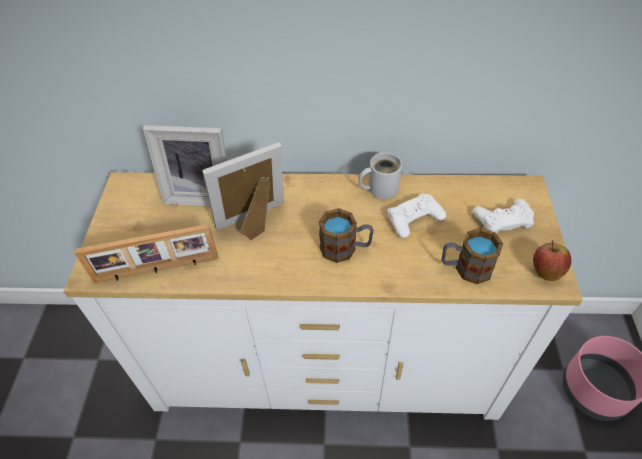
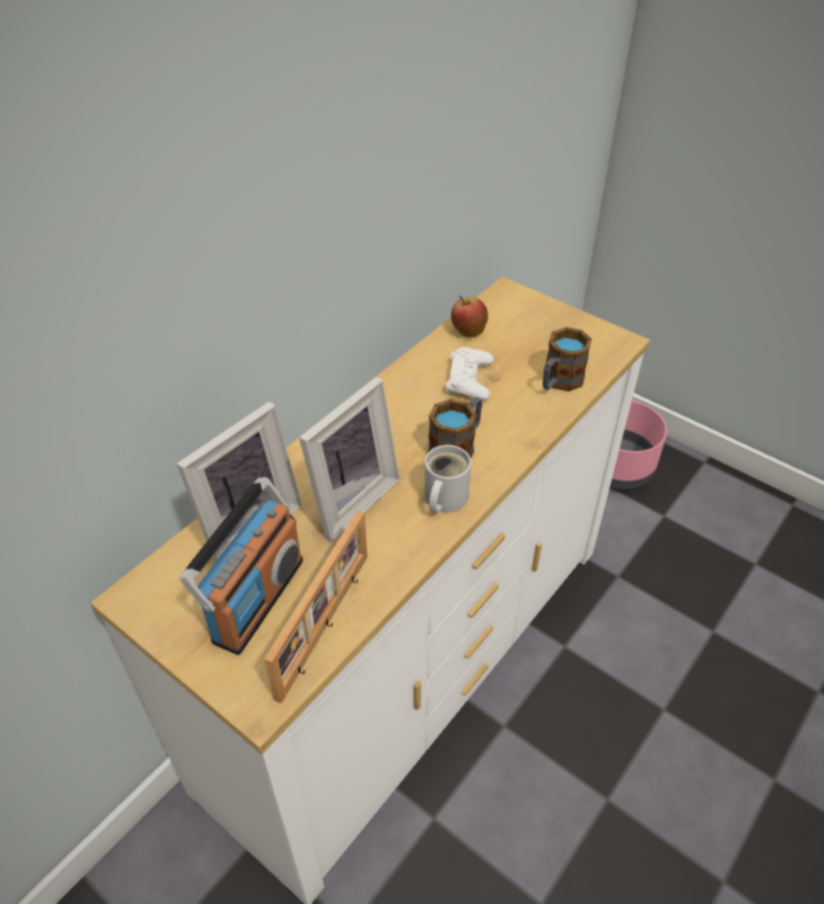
camera: 55 degrees left, 5 degrees down
picture frame [202,142,283,240] -> picture frame turned 150 degrees counterclockwise [299,377,400,542]
white mug [358,152,402,199] -> white mug moved to [424,445,471,513]
white game controller [473,199,534,233] -> none
apple [533,240,571,281] -> apple moved to [451,295,488,337]
none -> radio [180,477,303,655]

